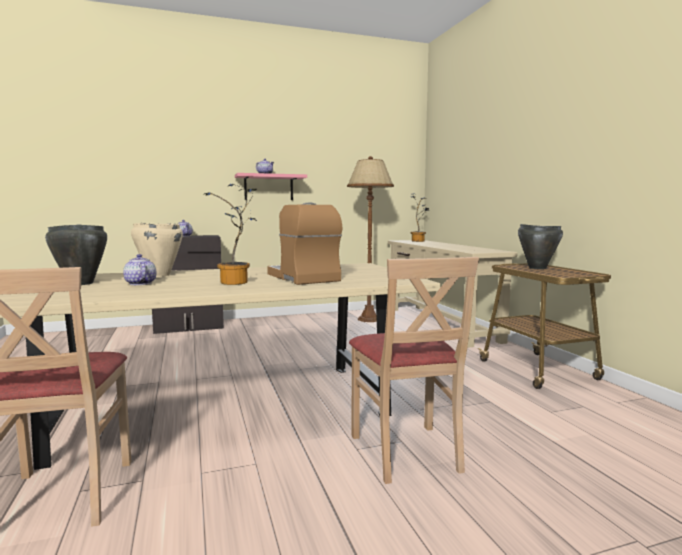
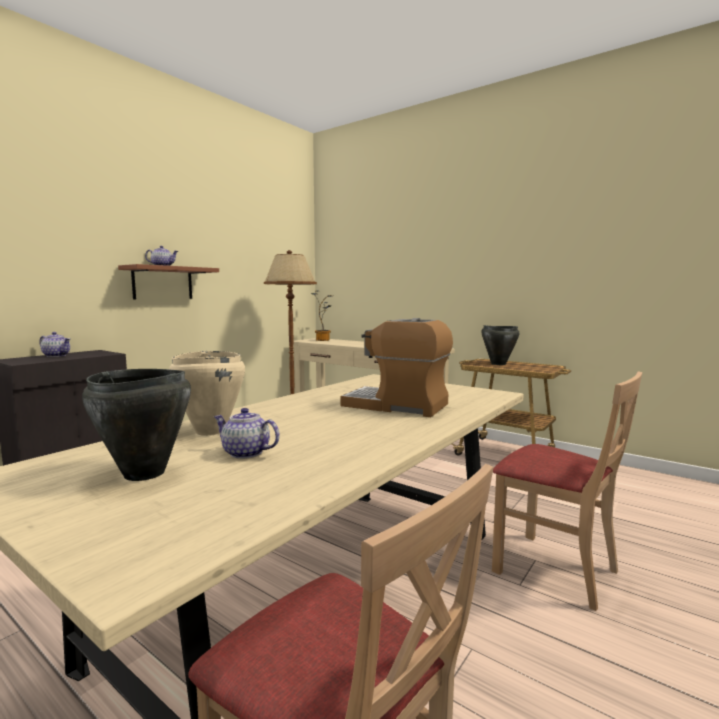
camera: 35 degrees left, 0 degrees up
potted plant [203,184,257,285] -> none
pink shelf [235,173,307,200] -> brown shelf [118,264,219,299]

